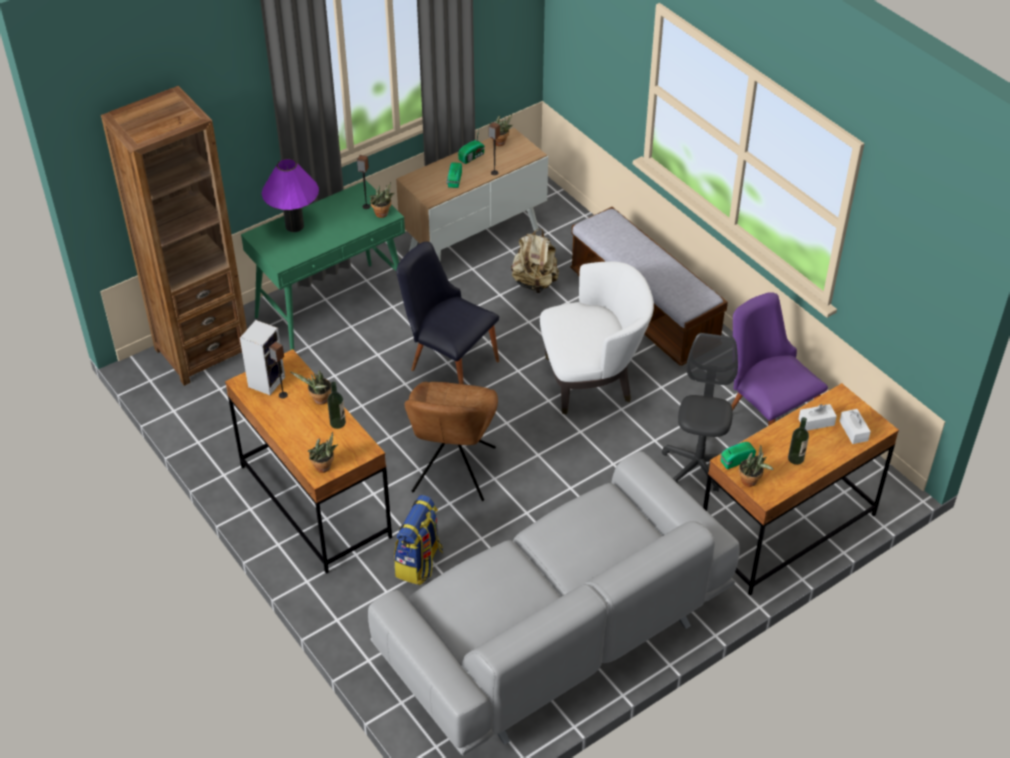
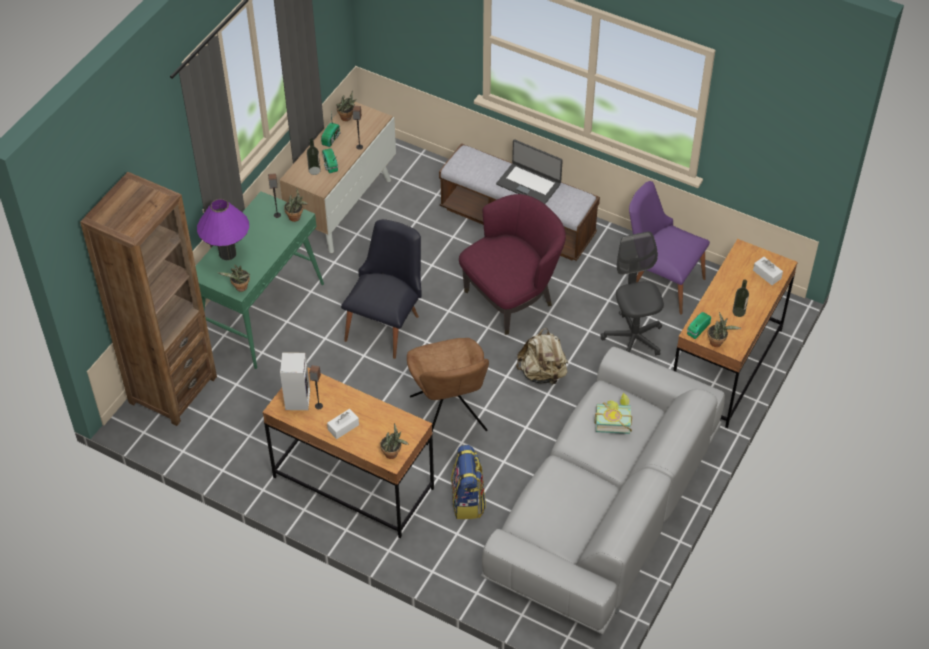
camera: 25 degrees left, 5 degrees up
potted plant [291,371,331,405] -> potted plant moved to [217,265,250,292]
bottle [327,382,346,429] -> bottle moved to [307,138,321,175]
black chair [396,242,499,384] -> black chair turned 105 degrees clockwise [341,219,422,359]
beige backpack [511,229,559,293] -> beige backpack moved to [516,328,569,386]
white armchair [540,261,654,414] -> purple armchair [459,194,566,335]
white tissue box [799,404,837,431] -> white tissue box moved to [327,409,359,439]
none -> laptop [496,139,563,204]
none -> book [594,393,632,434]

